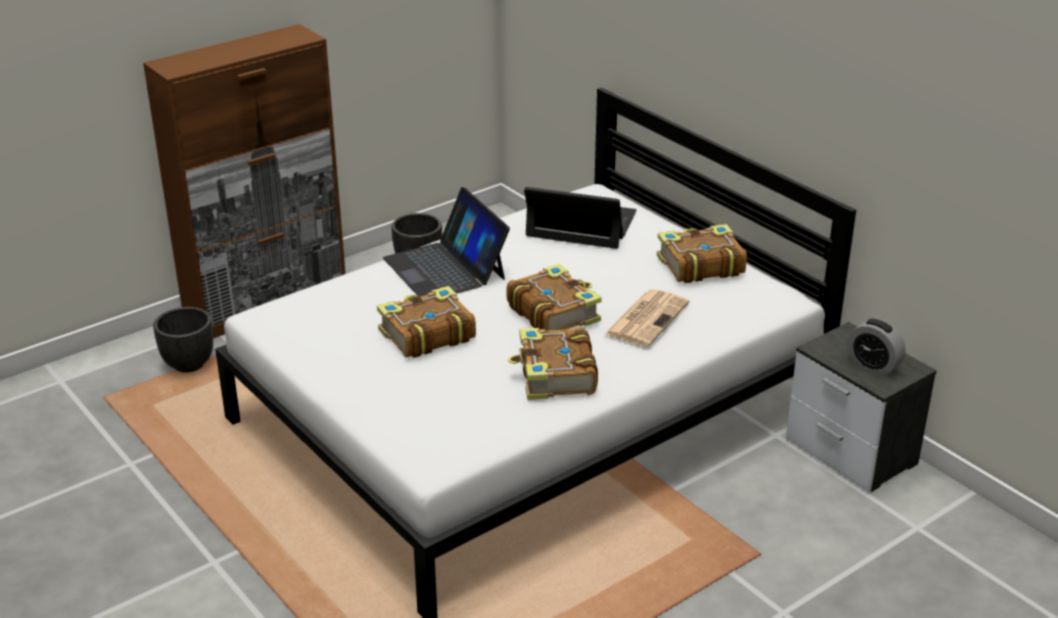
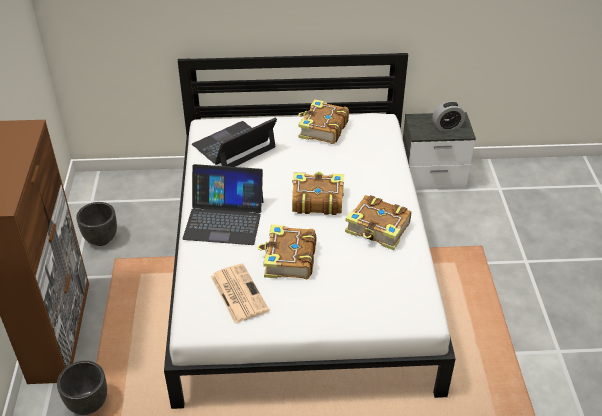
camera: 55 degrees left, 10 degrees up
newspaper [605,289,689,347] -> newspaper moved to [211,263,269,323]

